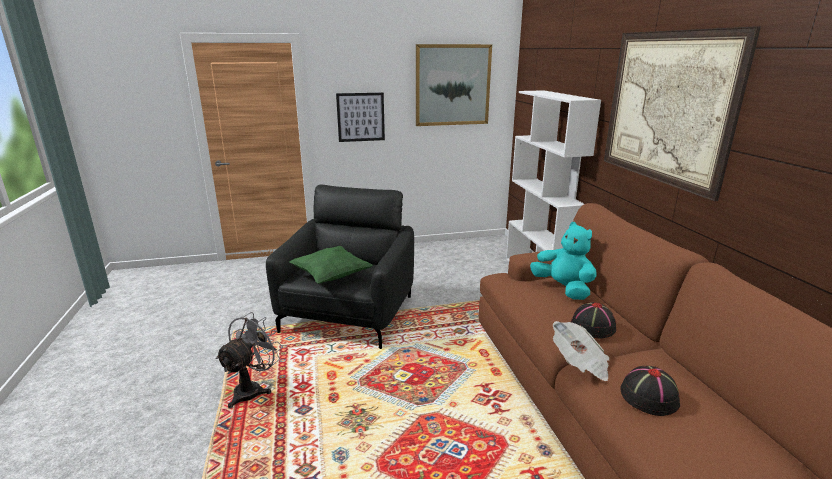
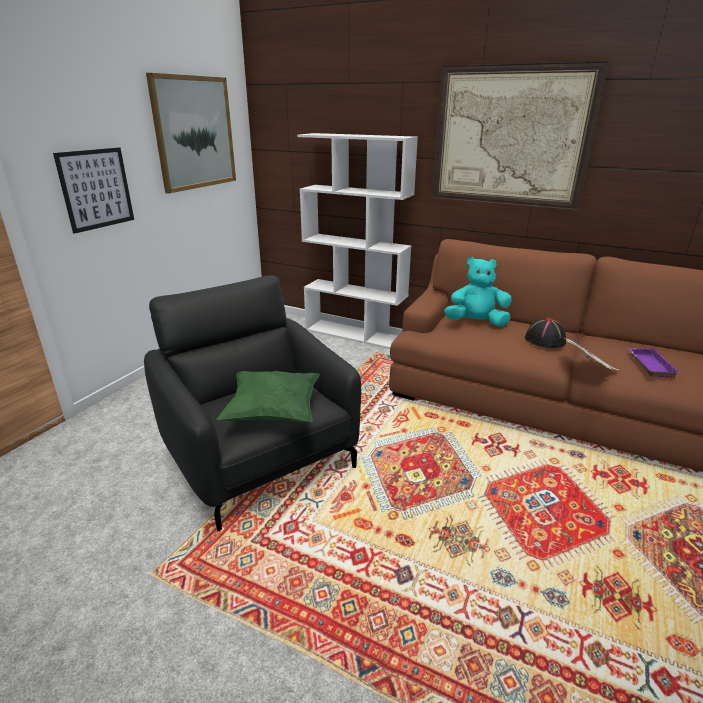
camera: 50 degrees left, 5 degrees up
grey fan [215,312,283,409] -> none
black hat [620,366,680,416] -> purple tray [628,348,681,378]

